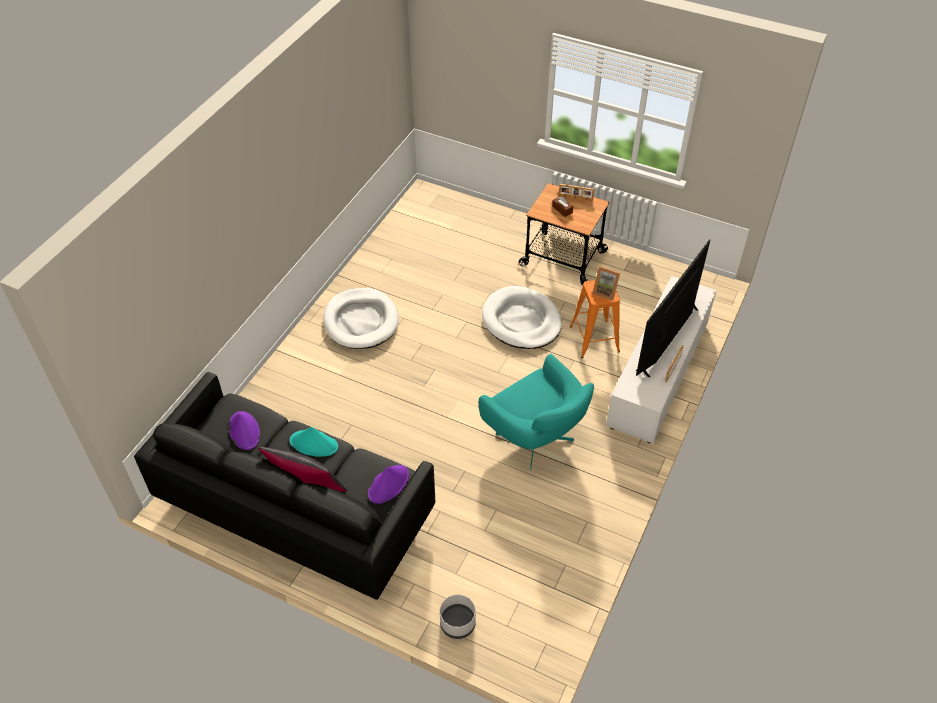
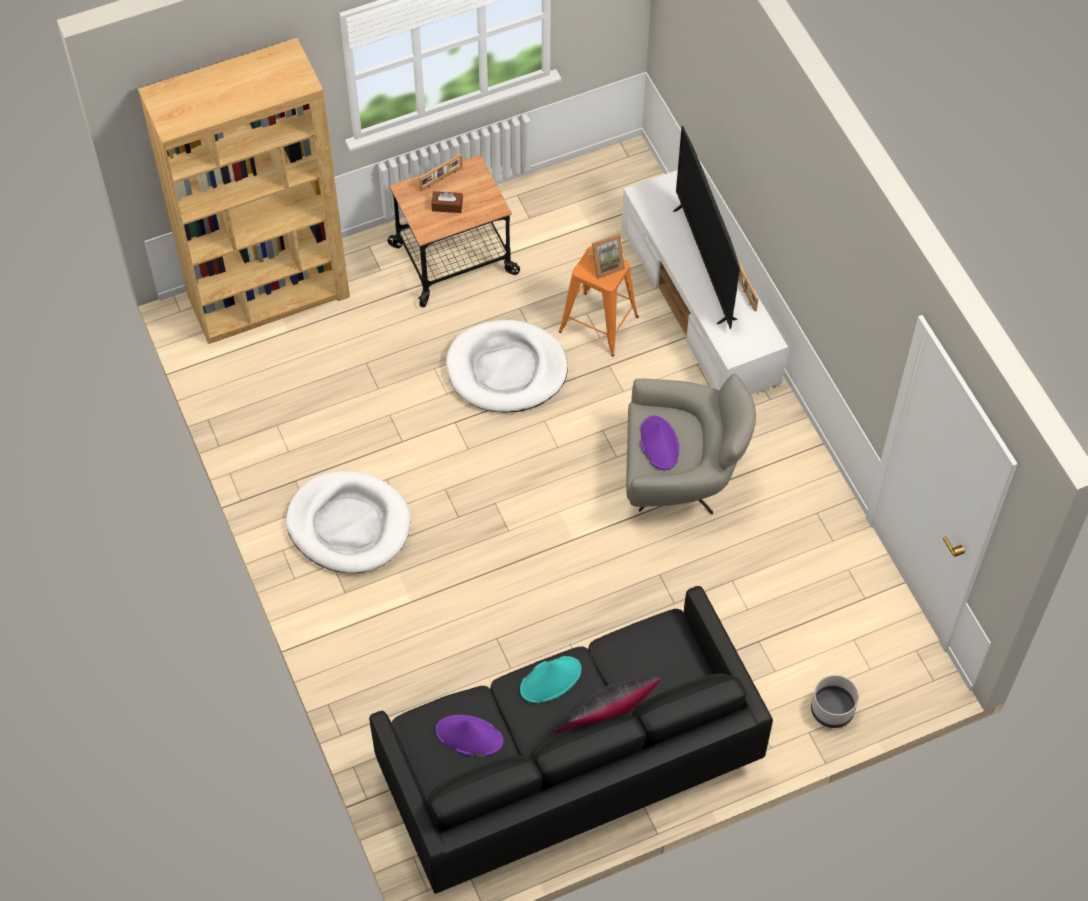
camera: 50 degrees left, 10 degrees up
purple hat [368,465,409,504] -> purple hat moved to [640,416,679,470]
turquoise armchair [479,354,594,470] -> grey armchair [626,373,756,514]
none -> brown bookcase [138,38,350,344]

